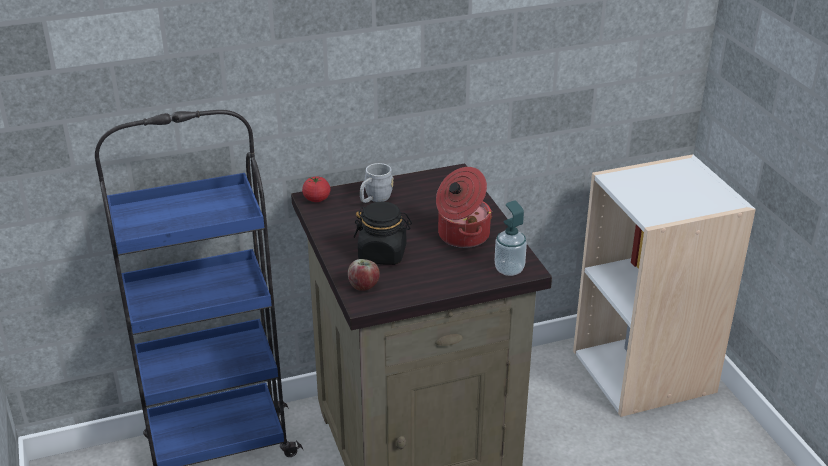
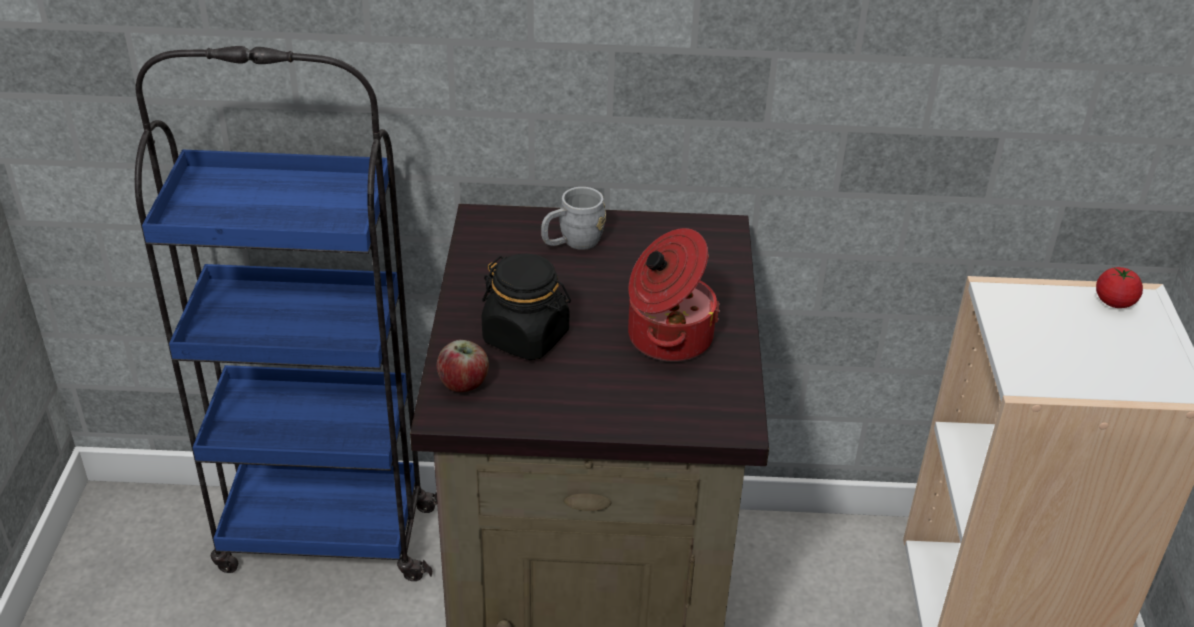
camera: 20 degrees right, 5 degrees up
tomato [302,176,331,202] -> tomato moved to [1096,267,1143,308]
soap dispenser [495,200,527,276] -> none

